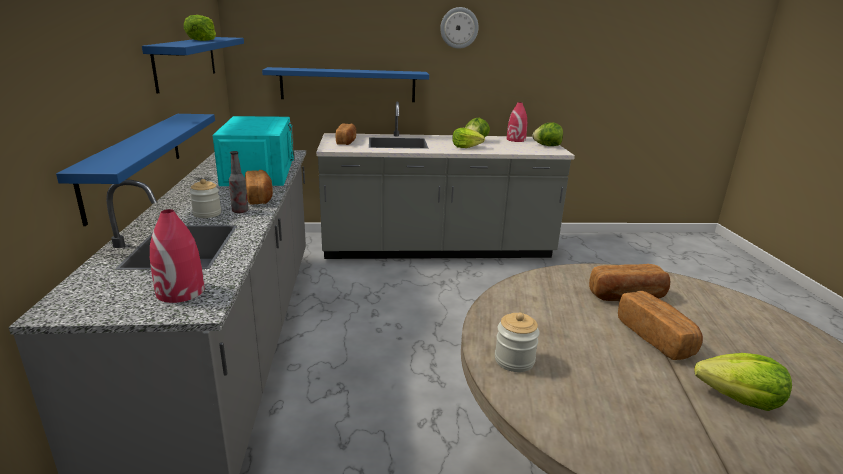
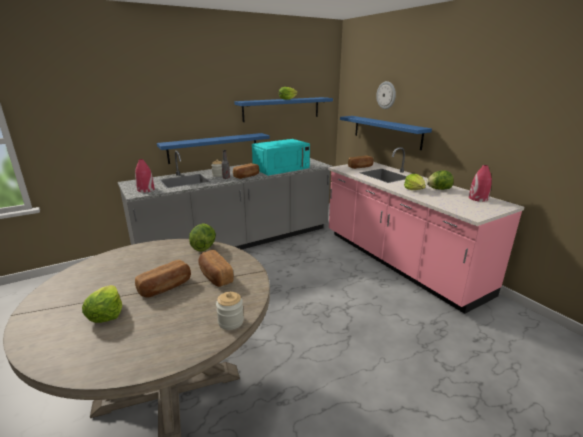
camera: 65 degrees right, 0 degrees up
grey counter [316,102,575,259] -> pink counter [328,147,524,314]
wall clock [440,7,479,49] -> wall clock moved to [376,81,396,109]
jar [495,312,540,372] -> jar moved to [216,292,244,330]
lettuce [532,122,563,146] -> lettuce moved to [189,223,216,252]

